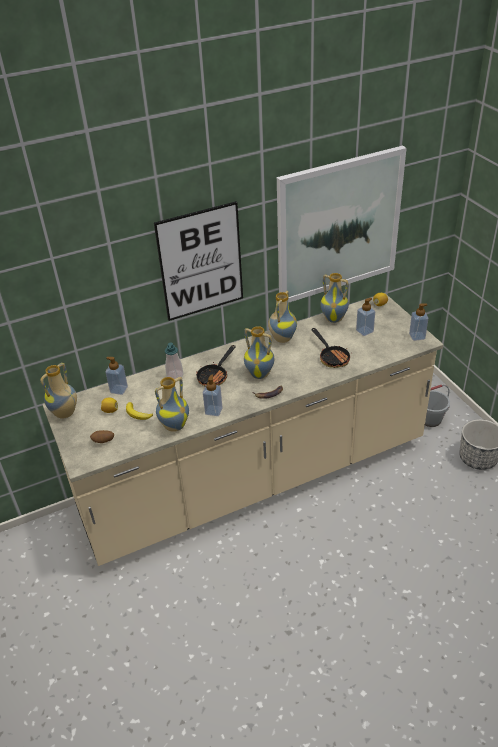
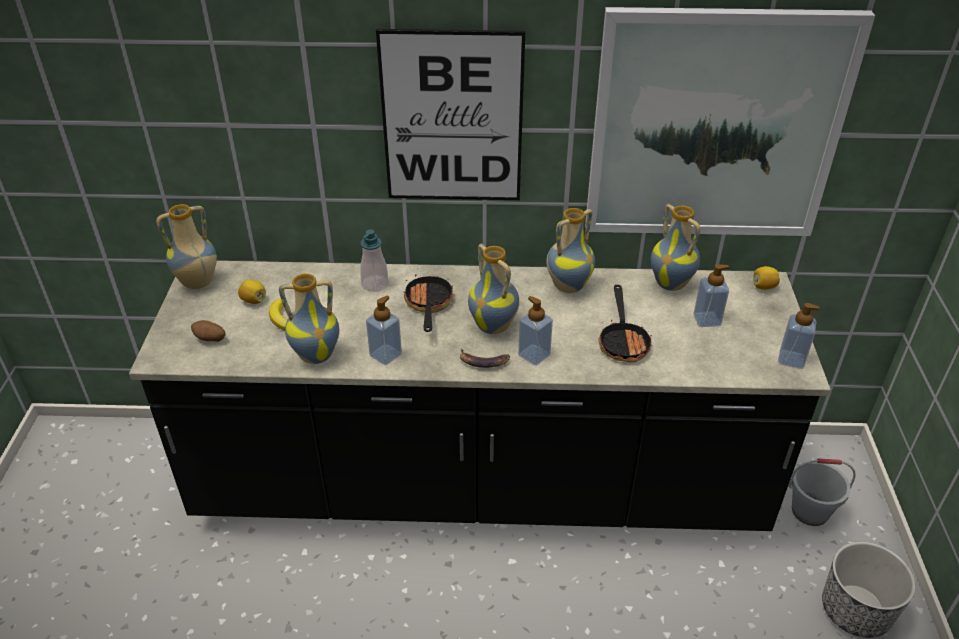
camera: 25 degrees right, 0 degrees up
beige counter [42,293,444,566] -> black counter [129,261,831,531]
soap dispenser [106,357,128,395] -> soap dispenser moved to [518,296,553,365]
frying pan [196,345,236,386] -> frying pan turned 120 degrees clockwise [404,274,453,332]

